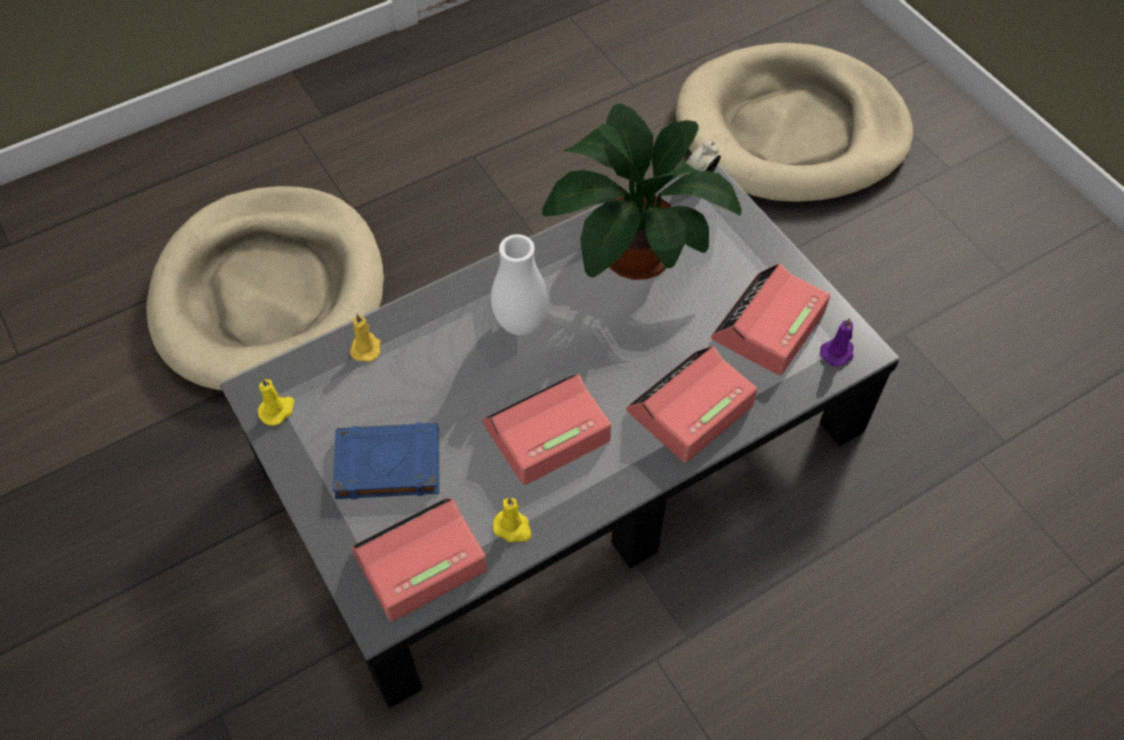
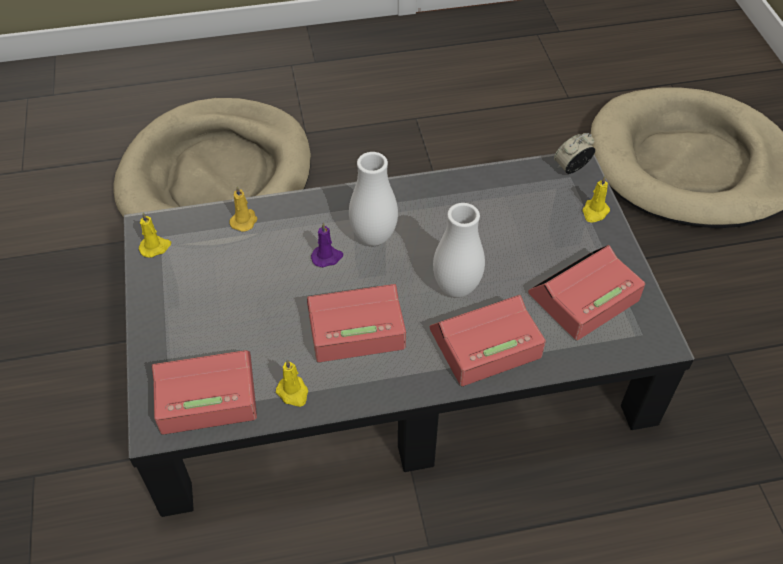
camera: 20 degrees right, 5 degrees down
blue book [332,423,439,500] -> none
potted plant [542,103,741,280] -> none
purple candle [820,318,854,366] -> purple candle moved to [311,222,343,267]
none -> white vase [433,203,485,297]
none -> yellow candle [582,176,610,223]

